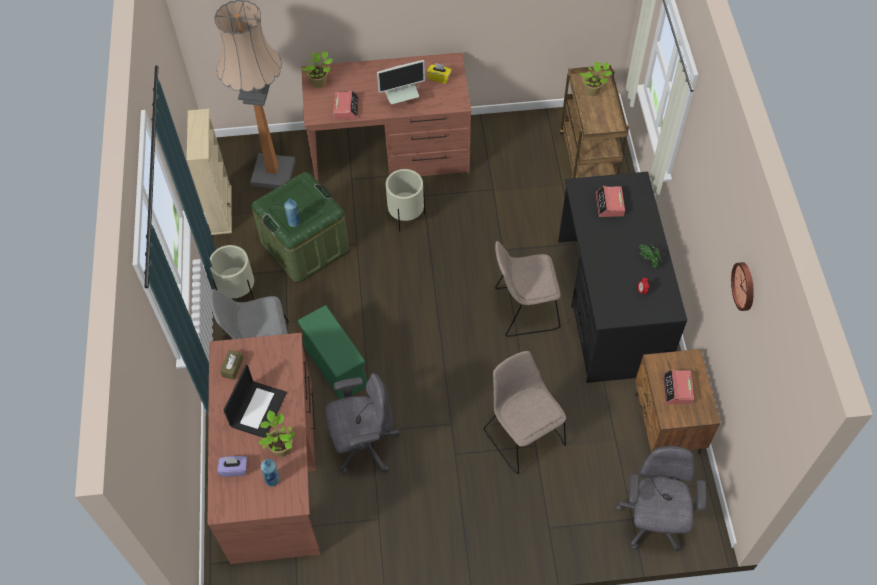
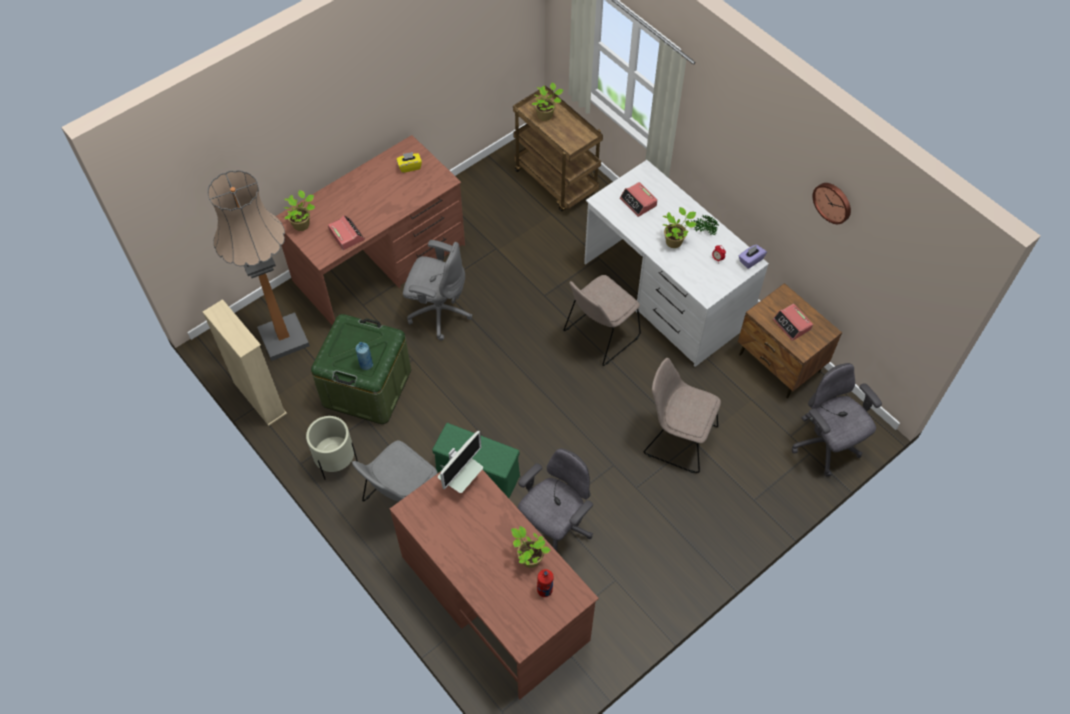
camera: 35 degrees left, 0 degrees up
purple tissue box [217,456,247,477] -> purple tissue box moved to [739,244,767,269]
brown tissue box [220,350,244,380] -> none
laptop [223,365,287,438] -> none
blue bottle [261,459,280,487] -> red bottle [537,569,554,597]
monitor [377,60,425,104] -> monitor moved to [438,431,483,493]
beige planter [386,169,425,231] -> grey office chair [403,240,472,341]
black desk [558,172,687,383] -> white desk [584,160,769,367]
none -> potted plant [663,207,697,248]

